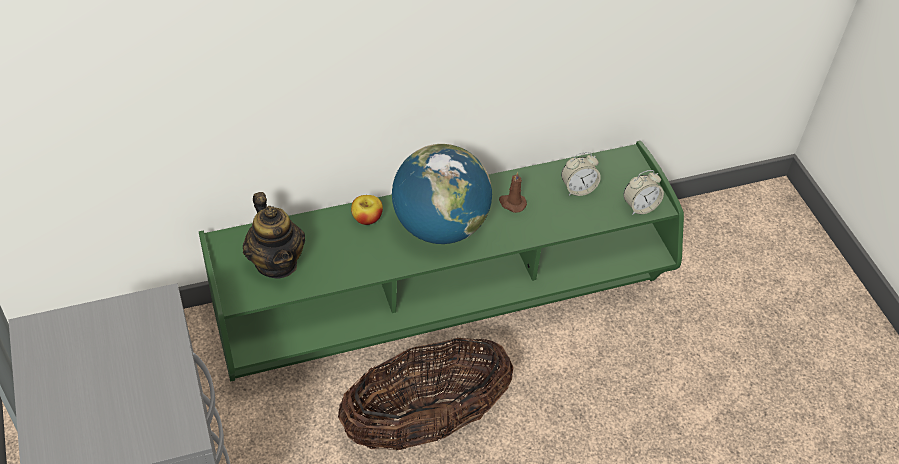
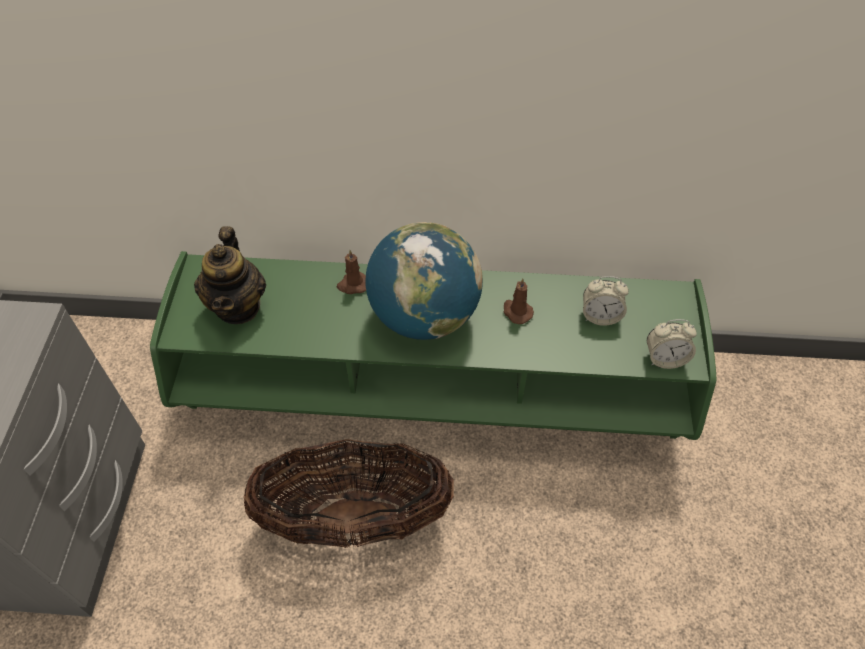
camera: 25 degrees right, 5 degrees up
apple [351,195,383,225] -> brown candle [337,250,366,294]

